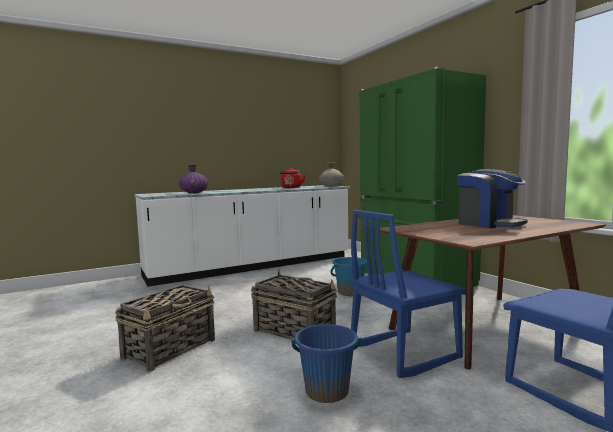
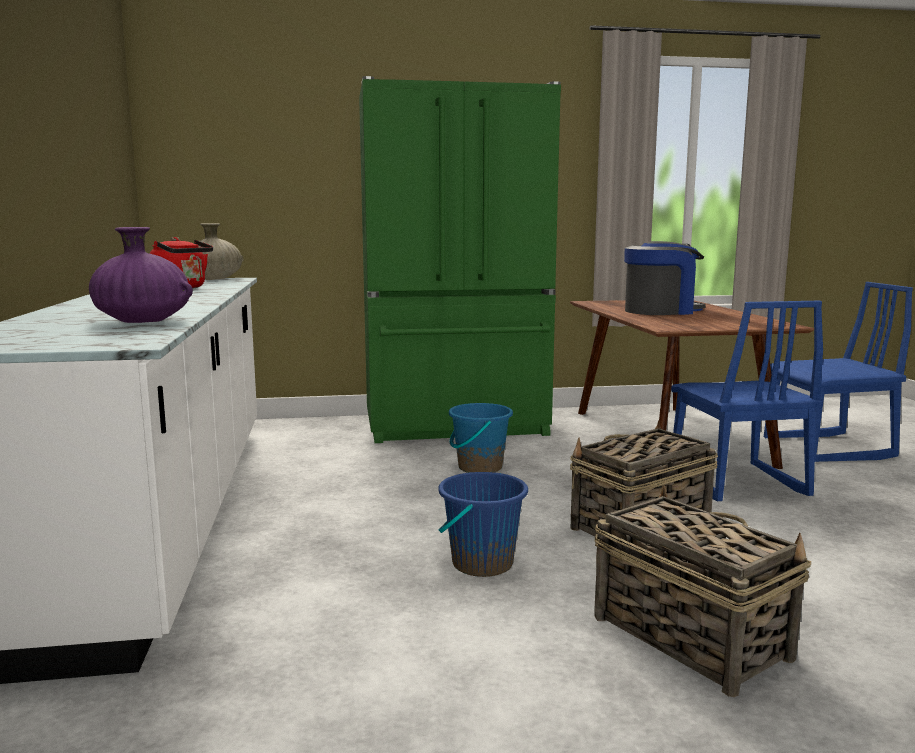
camera: 70 degrees left, 5 degrees up
blue bucket [291,324,361,403] -> blue bucket moved to [439,472,528,577]

